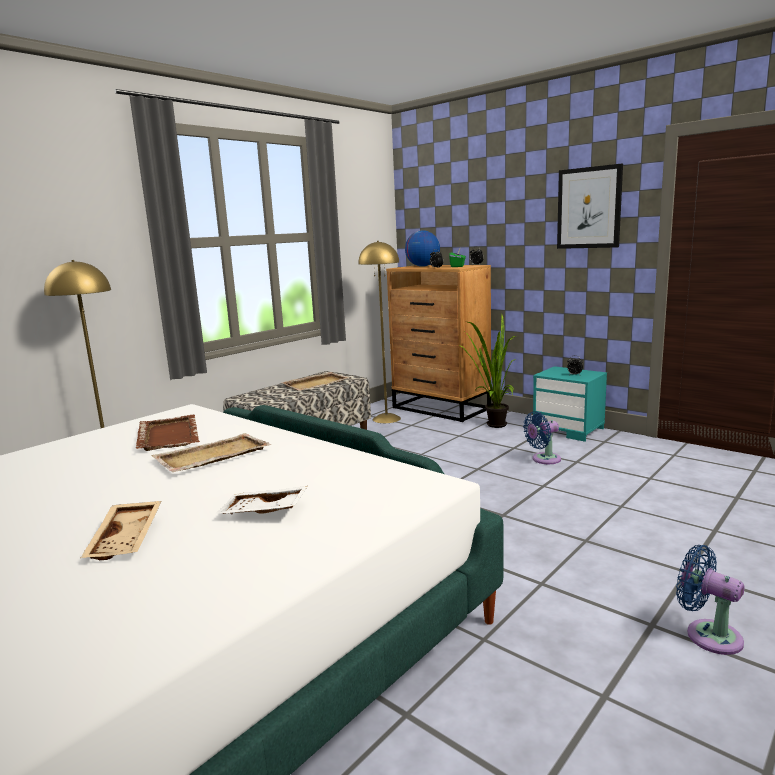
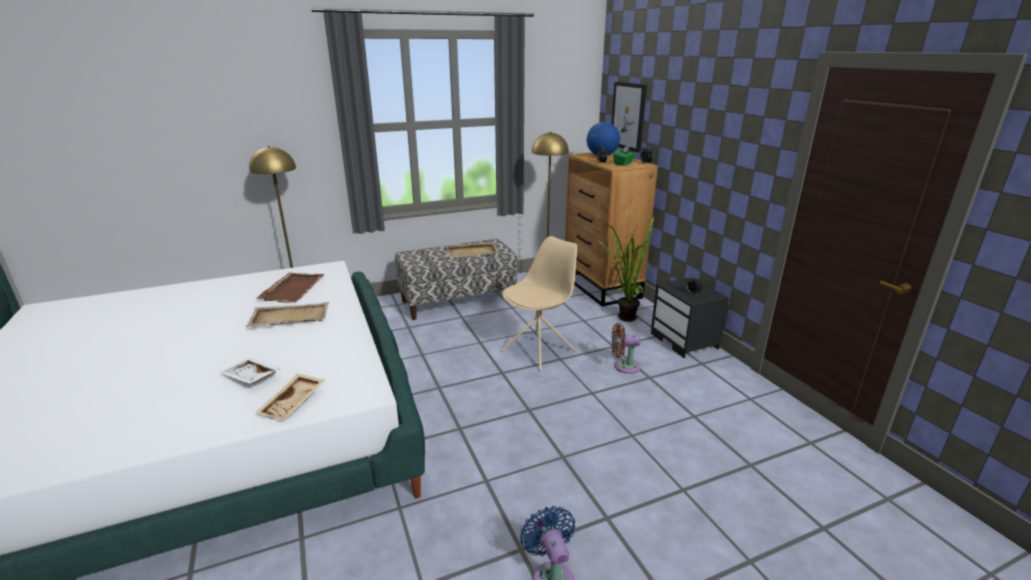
camera: 25 degrees right, 10 degrees up
beige tray [81,501,161,560] -> beige tray moved to [256,374,324,420]
blue fan [523,411,561,464] -> brown fan [612,323,641,374]
turquoise nightstand [533,366,607,442] -> black nightstand [651,278,729,358]
picture [557,164,623,249] -> picture moved to [611,82,647,153]
none -> beige chair [501,236,577,371]

